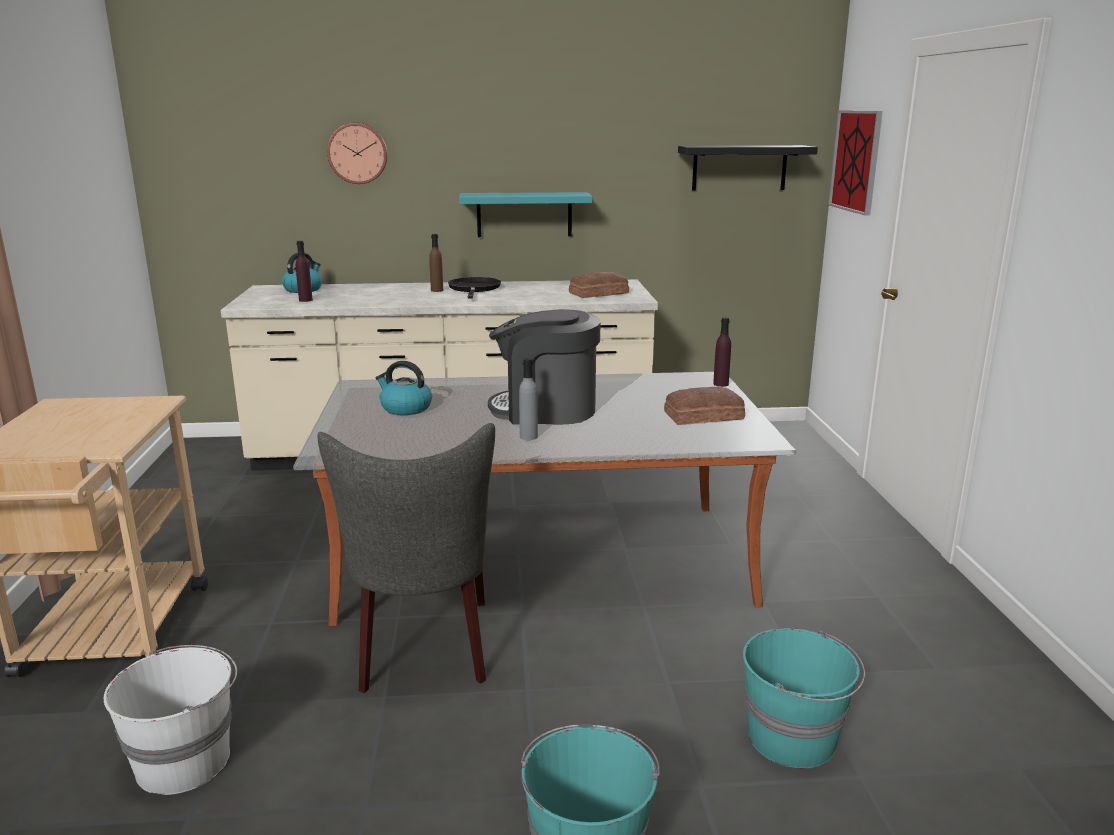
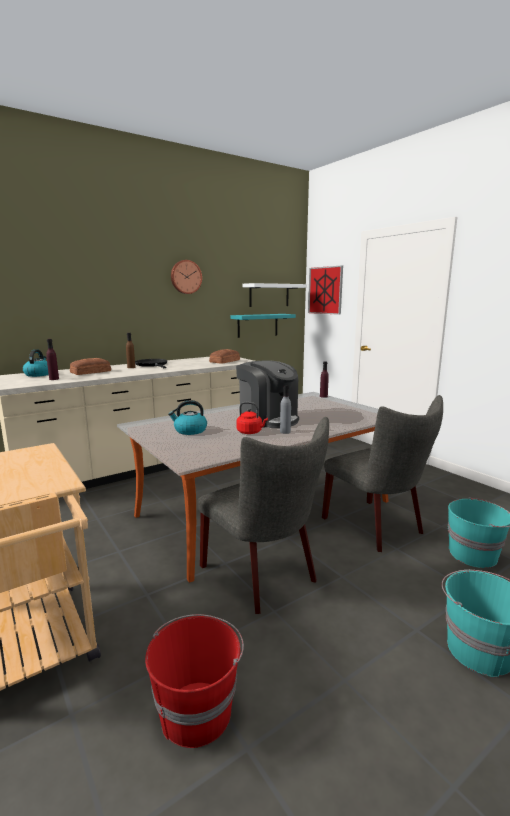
camera: 30 degrees left, 5 degrees down
white bucket [104,645,237,795] -> red bucket [145,614,244,748]
wall clock [327,123,387,184] -> wall clock moved to [171,260,202,294]
turquoise shelf [459,192,592,237] -> turquoise shelf moved to [230,314,296,338]
coffee machine [488,309,600,425] -> coffee machine turned 105 degrees counterclockwise [236,360,299,428]
bread [664,387,745,424] -> bread moved to [70,358,111,375]
black shelf [678,145,818,191] -> white shelf [242,283,307,307]
none -> red kettle [236,402,268,434]
none -> grey chair [322,395,443,552]

